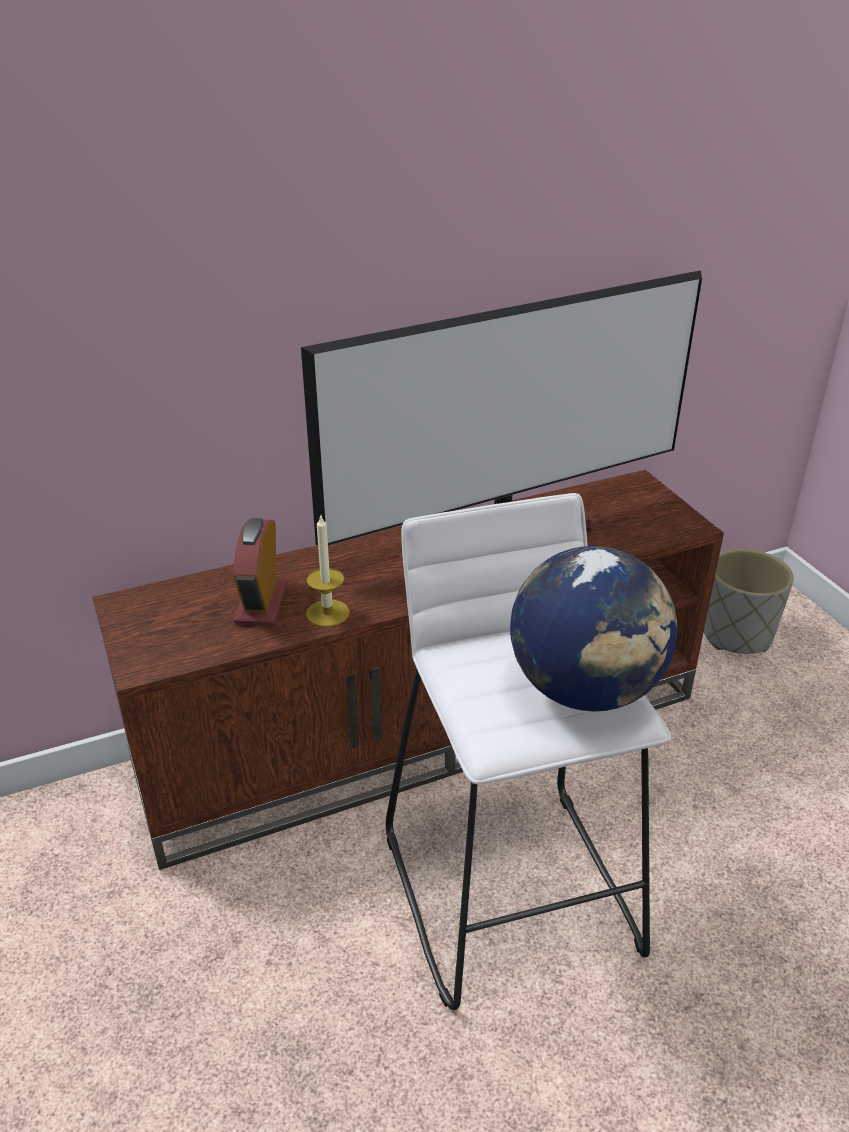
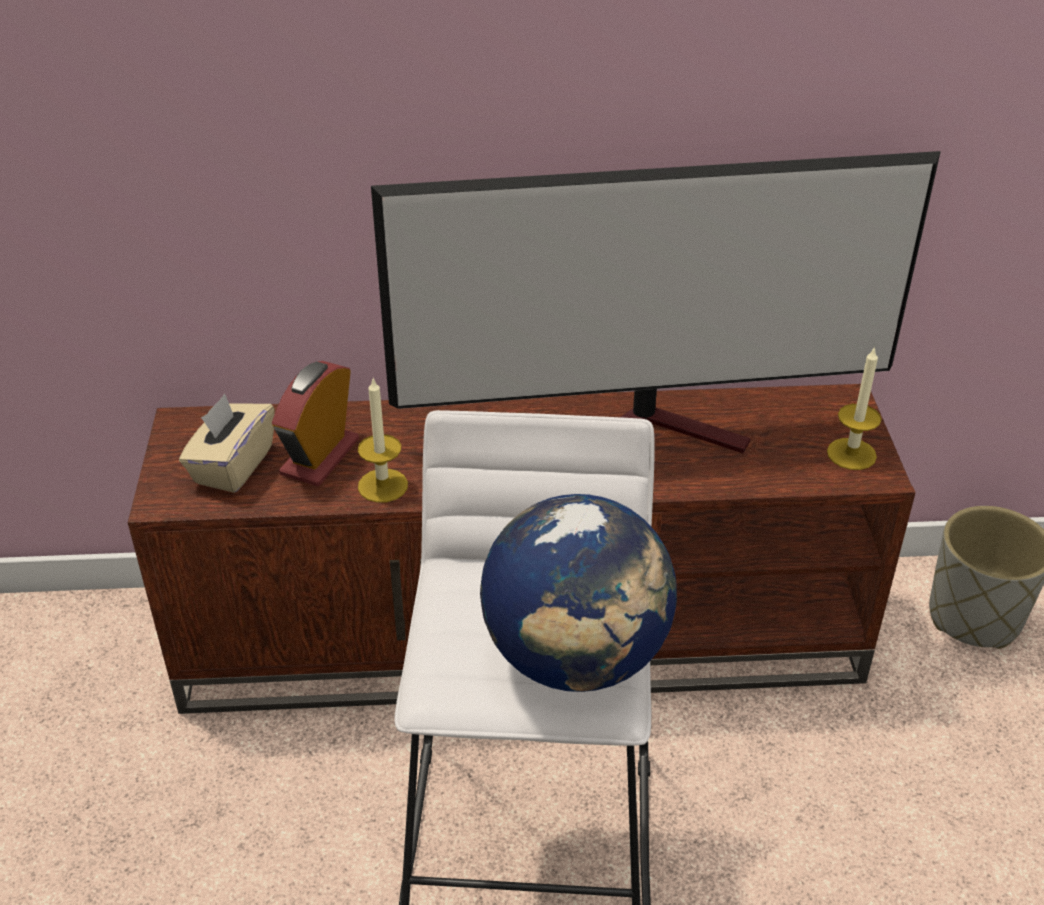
camera: 20 degrees right, 5 degrees up
none -> beige tissue box [179,394,275,493]
none -> candle [827,346,881,470]

